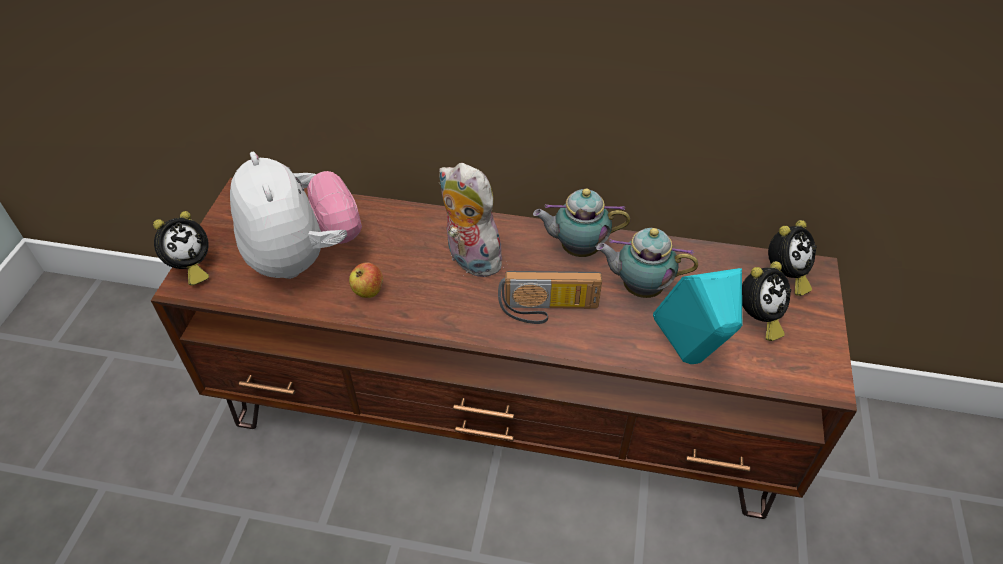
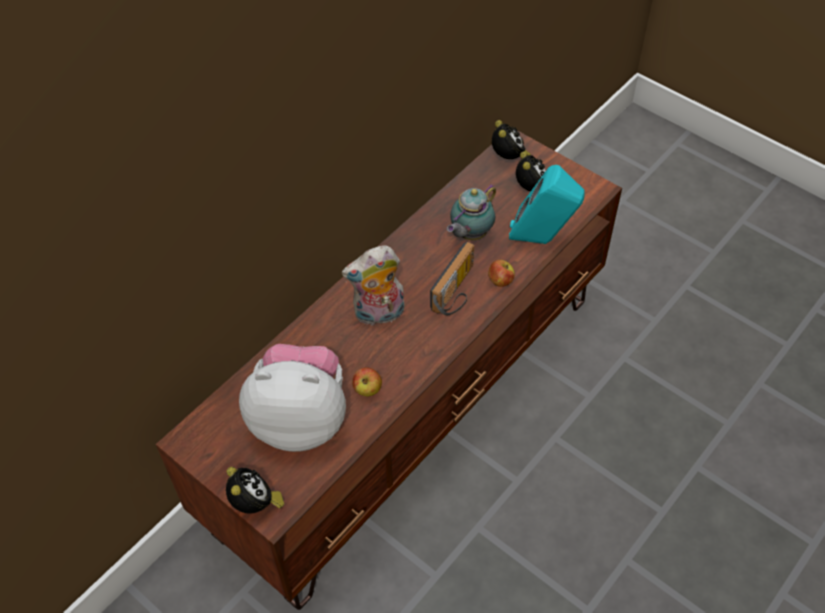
camera: 60 degrees left, 5 degrees up
teapot [533,189,630,257] -> none
none -> apple [488,260,515,287]

